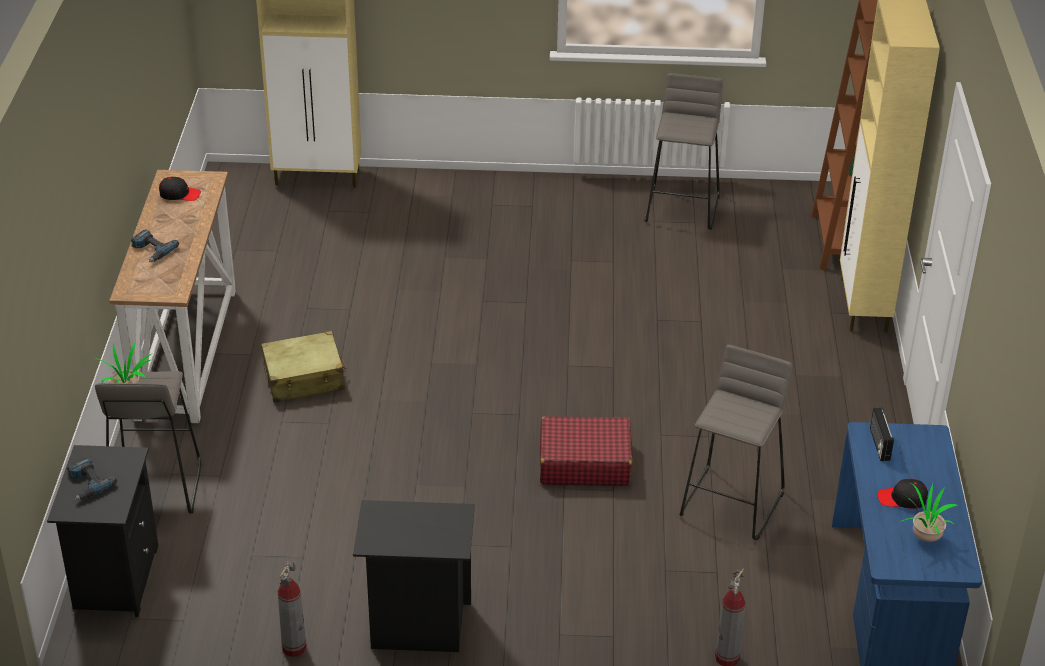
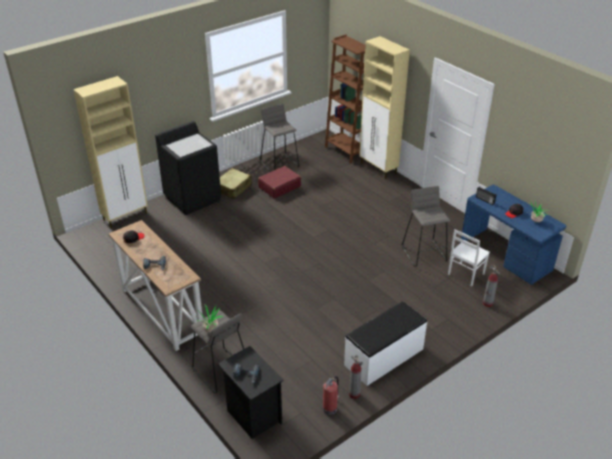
camera: 40 degrees left, 0 degrees up
beige suitcase [261,331,347,403] -> beige suitcase moved to [220,168,252,199]
black nightstand [353,500,475,652] -> white bench [344,301,427,386]
red suitcase [540,416,632,486] -> red suitcase moved to [258,166,301,199]
none -> black washing machine [155,121,221,215]
none -> fire extinguisher [323,376,339,415]
none -> white chair [448,229,490,286]

